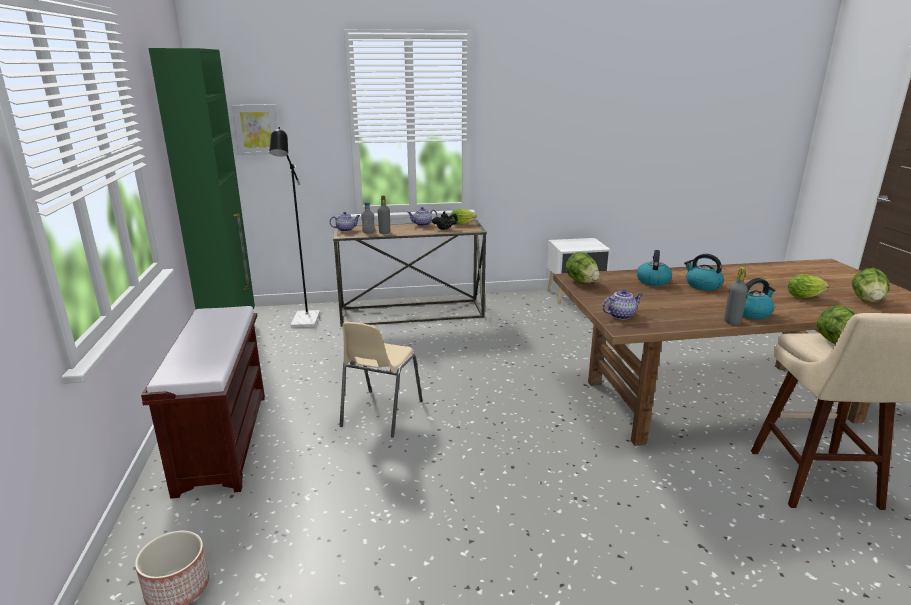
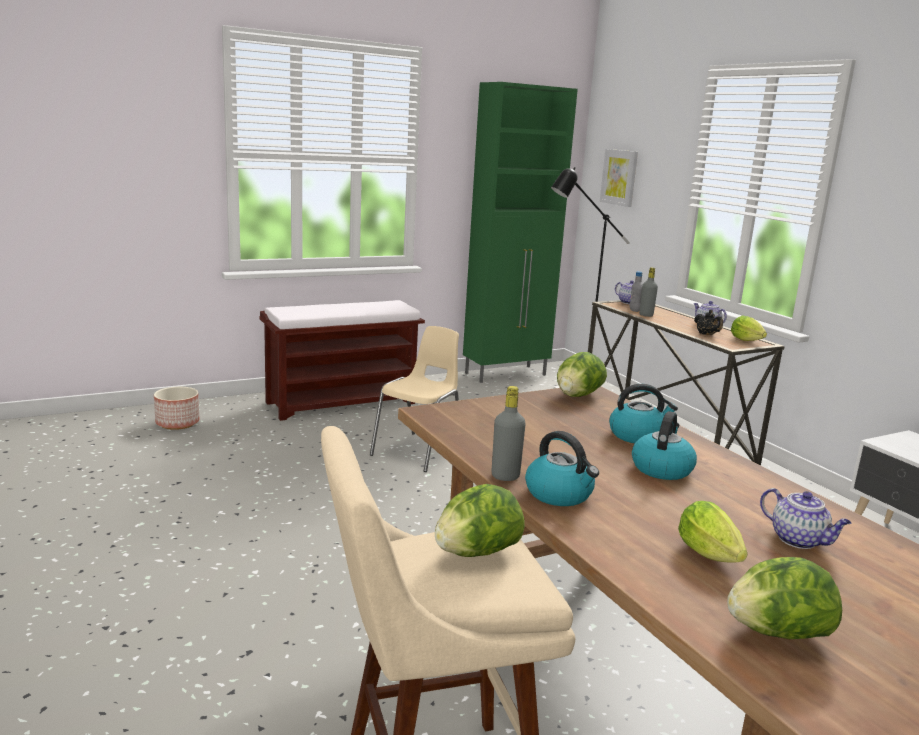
camera: 70 degrees right, 5 degrees down
beige chair [340,322,423,438] -> beige chair turned 120 degrees clockwise [370,326,459,472]
teapot [602,290,643,319] -> teapot moved to [760,488,851,549]

